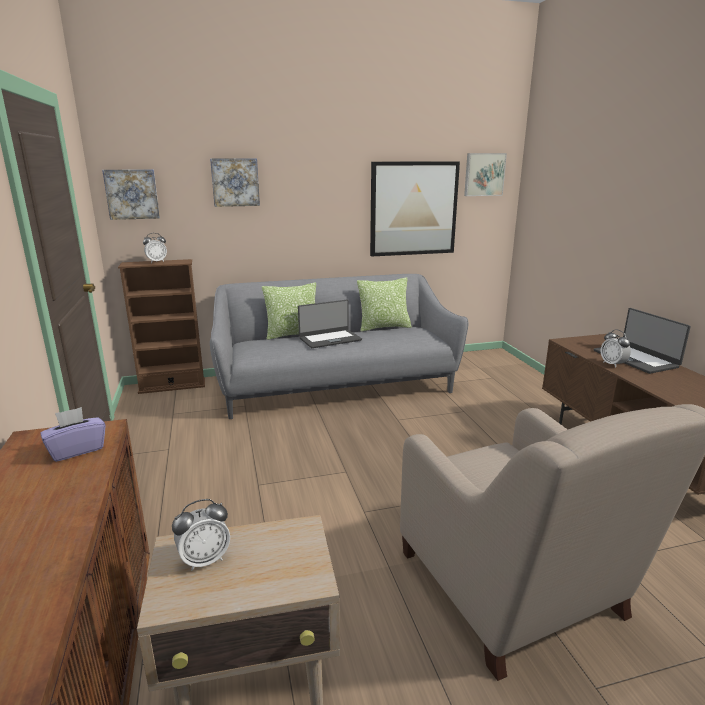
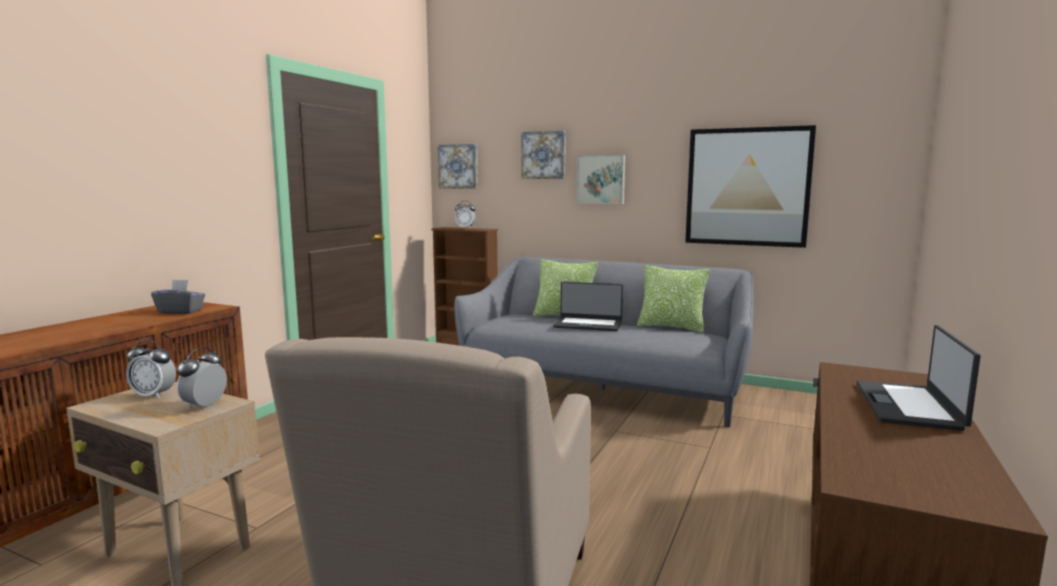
camera: 40 degrees right, 10 degrees down
purple tissue box [40,407,106,462] -> grey tissue box [151,280,205,314]
picture [464,153,507,196] -> picture moved to [577,155,625,204]
alarm clock [601,329,631,368] -> alarm clock moved to [177,347,227,410]

